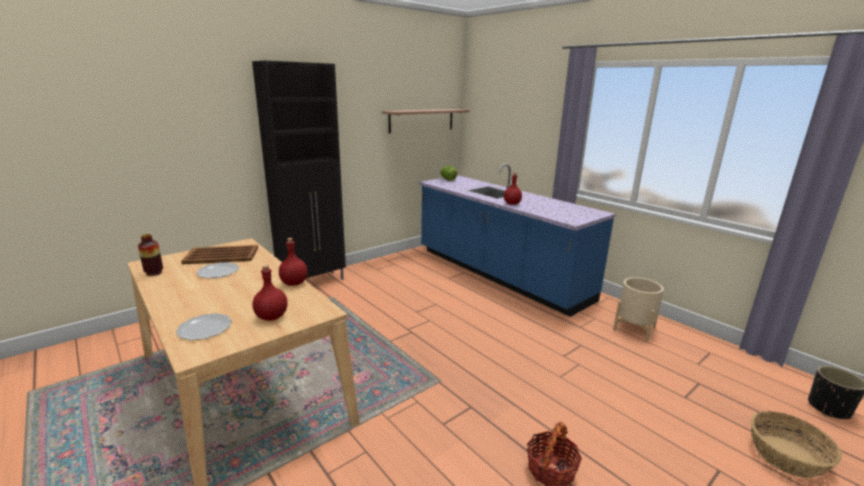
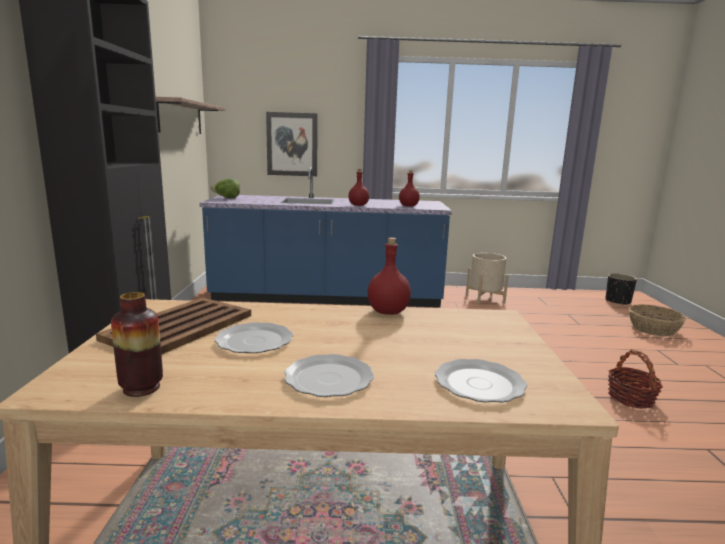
camera: 50 degrees left, 5 degrees down
red bottle [252,265,288,321] -> red bottle moved to [399,170,420,207]
none -> picture [266,112,318,176]
none -> plate [284,354,374,397]

